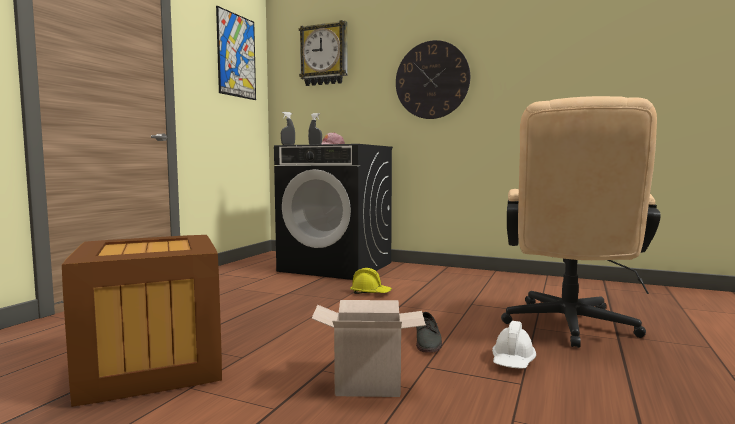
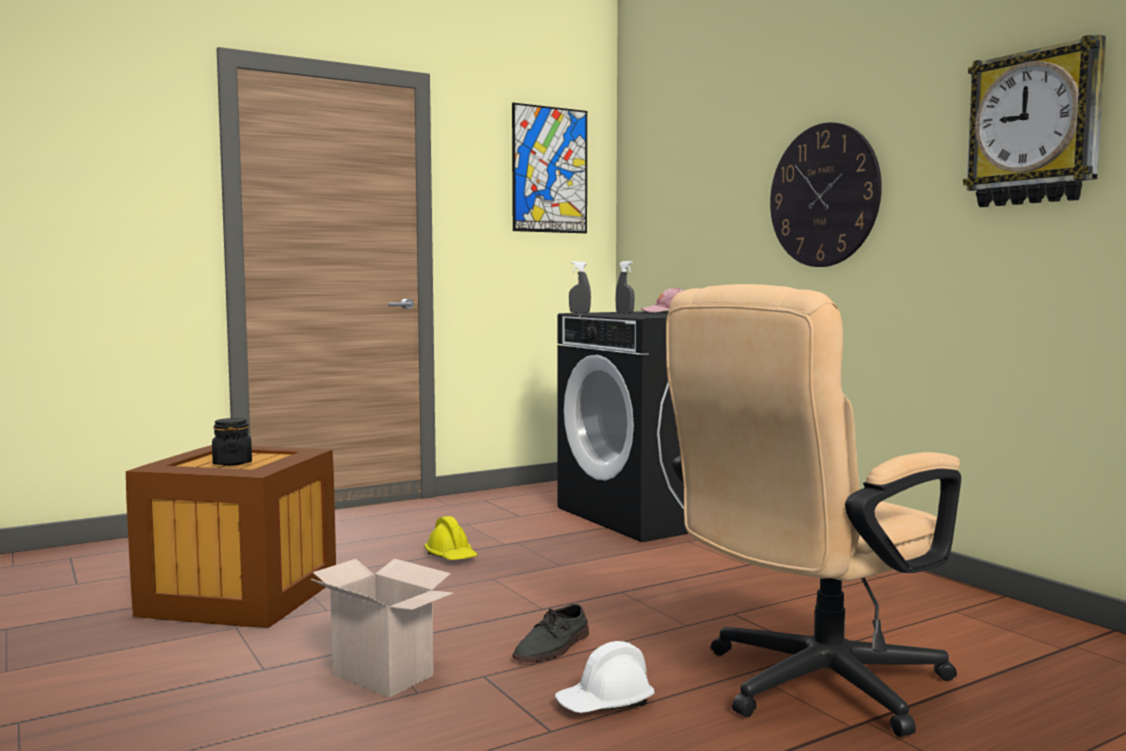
camera: 35 degrees right, 0 degrees up
wall clock [299,20,348,86] -> wall clock moved to [963,35,1106,207]
yellow hard hat [350,268,392,294] -> yellow hard hat moved to [425,516,478,560]
none -> black jar [212,418,252,466]

